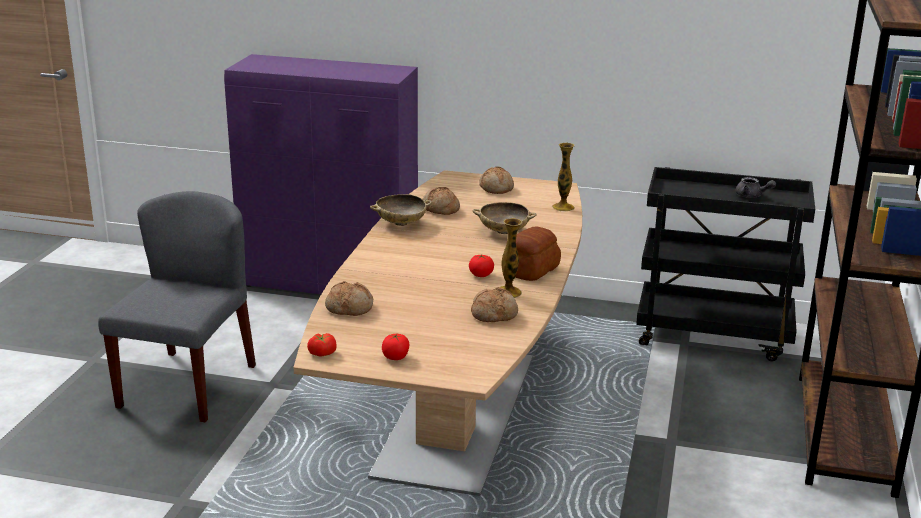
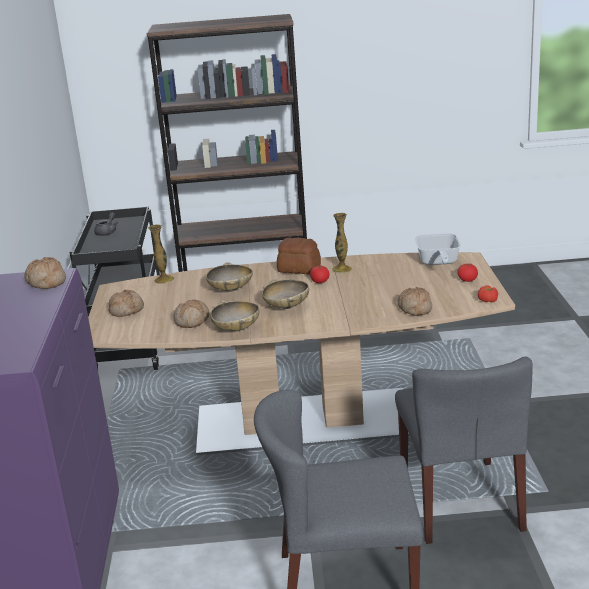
camera: 105 degrees left, 0 degrees up
bread [471,287,518,322] -> bread moved to [24,257,66,289]
none -> beige bowl [262,279,309,309]
none -> grey chair [395,357,533,544]
none -> frying pan [415,233,461,265]

